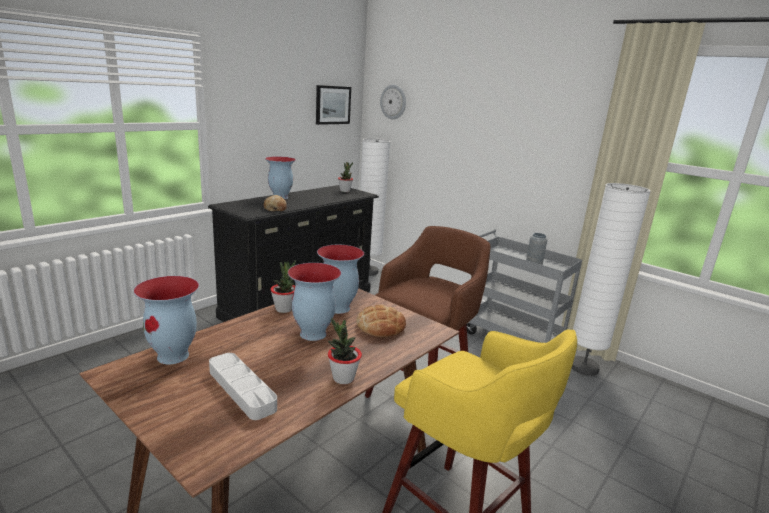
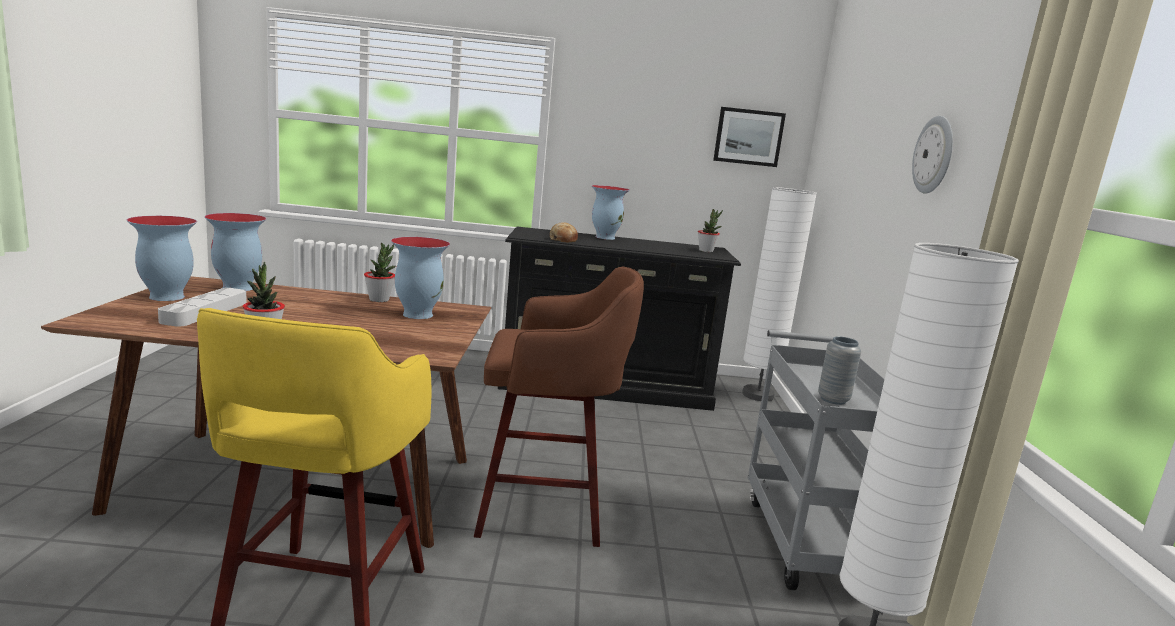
camera: 50 degrees right, 5 degrees down
vase [288,263,341,341] -> vase moved to [127,216,197,301]
bread [356,304,406,337] -> none
wall clock [380,85,406,119] -> wall clock moved to [912,116,953,194]

